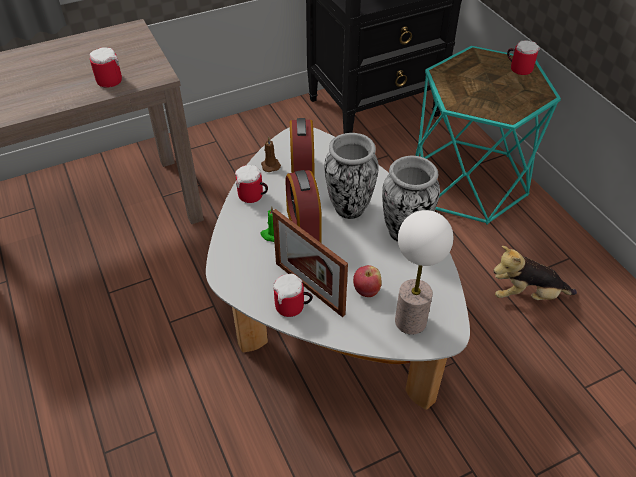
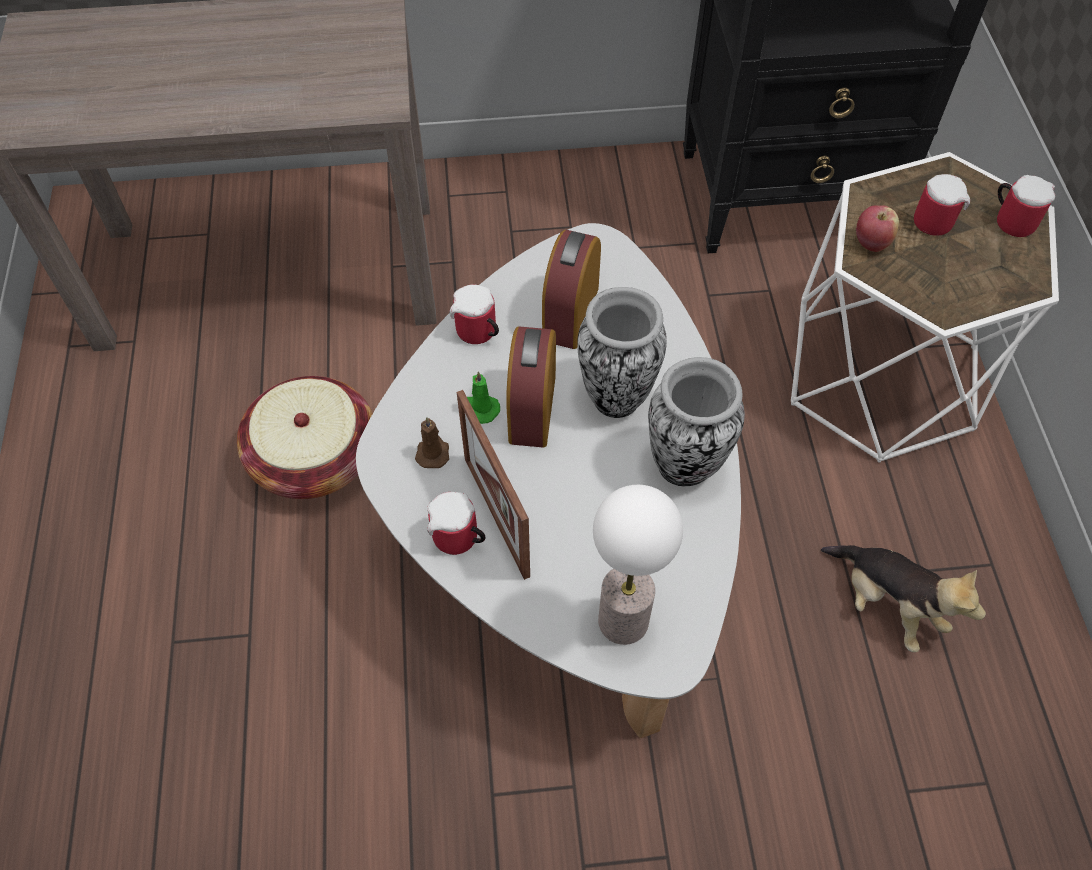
camera: 20 degrees right, 10 degrees up
mug [89,47,122,88] -> mug moved to [914,174,970,236]
brown candle [261,137,281,172] -> brown candle moved to [415,417,449,468]
apple [353,265,382,297] -> apple moved to [856,205,899,252]
turquoise side table [415,46,561,225] -> white side table [791,152,1059,463]
plush toy [493,246,577,300] -> plush toy turned 150 degrees counterclockwise [821,545,986,652]
none -> basket [237,376,373,499]

